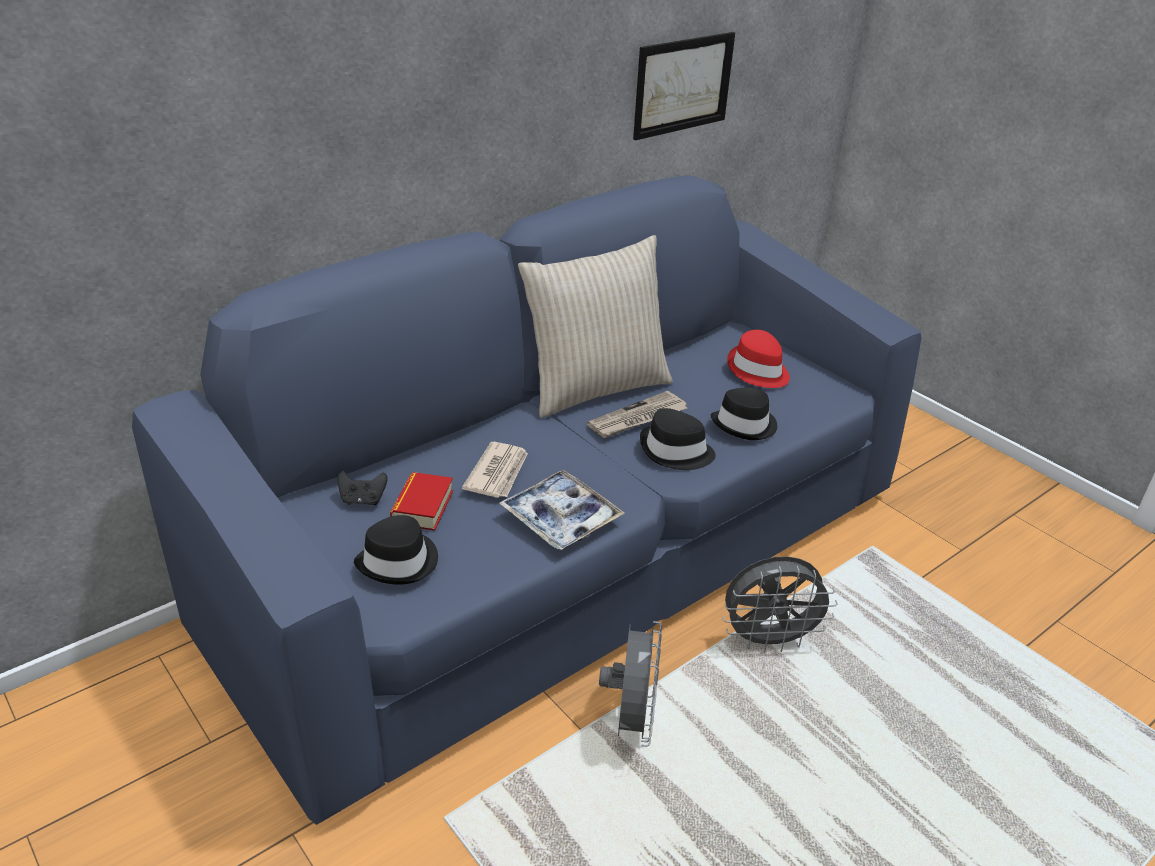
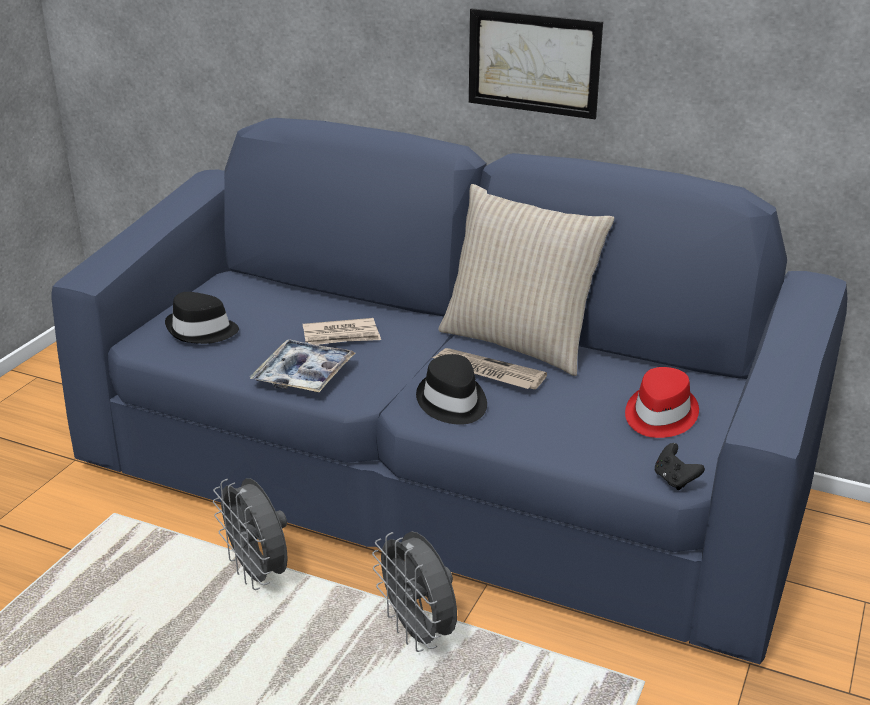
camera: 65 degrees right, 5 degrees down
black game controller [338,471,387,505] -> black game controller moved to [655,443,705,490]
book [390,472,453,531] -> none
grey fan [599,621,662,747] -> grey fan turned 75 degrees clockwise [213,478,288,590]
picture [633,32,735,141] -> picture moved to [469,8,603,119]
black hat [710,387,777,440] -> none

